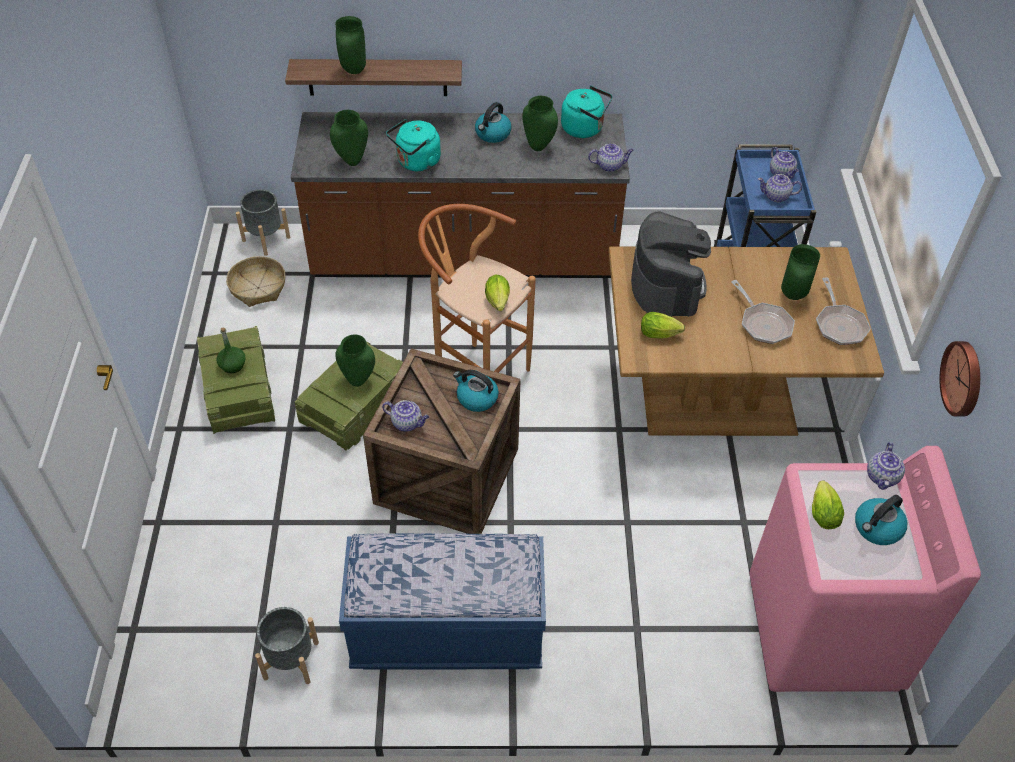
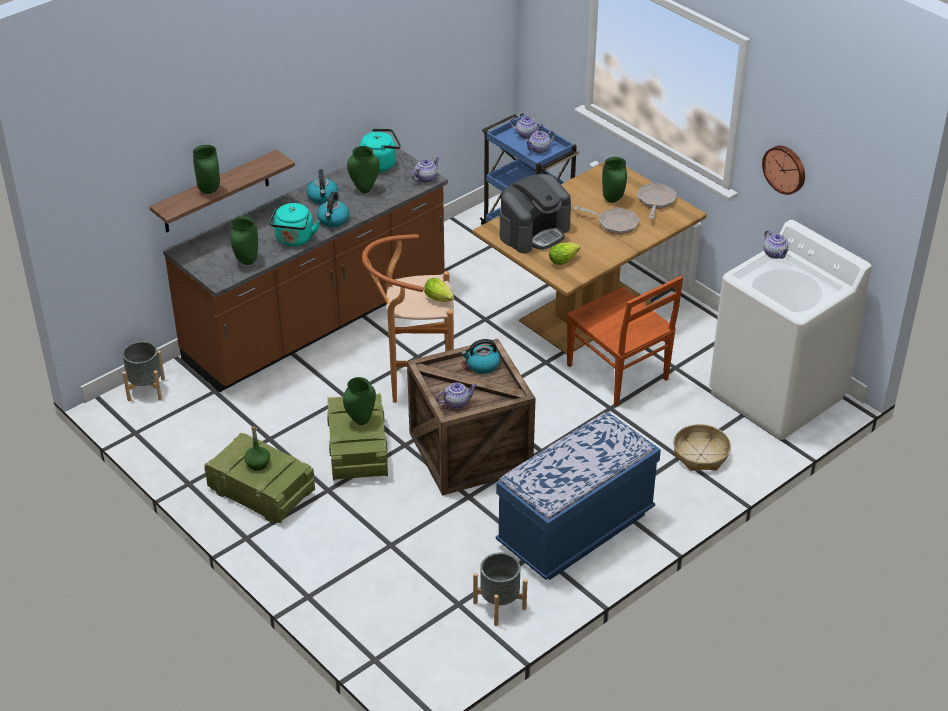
camera: 40 degrees left, 10 degrees down
basket [226,256,286,307] -> basket moved to [673,424,731,471]
coffee machine [631,211,711,317] -> coffee machine turned 90 degrees clockwise [500,174,571,254]
pink washing machine [749,446,981,692] -> white washing machine [709,220,872,440]
lettuce [812,481,844,529] -> none
frying pan [816,278,871,345] -> frying pan turned 120 degrees counterclockwise [637,183,676,219]
kettle [855,495,907,545] -> kettle moved to [317,192,349,227]
none -> brown chair [566,276,683,406]

